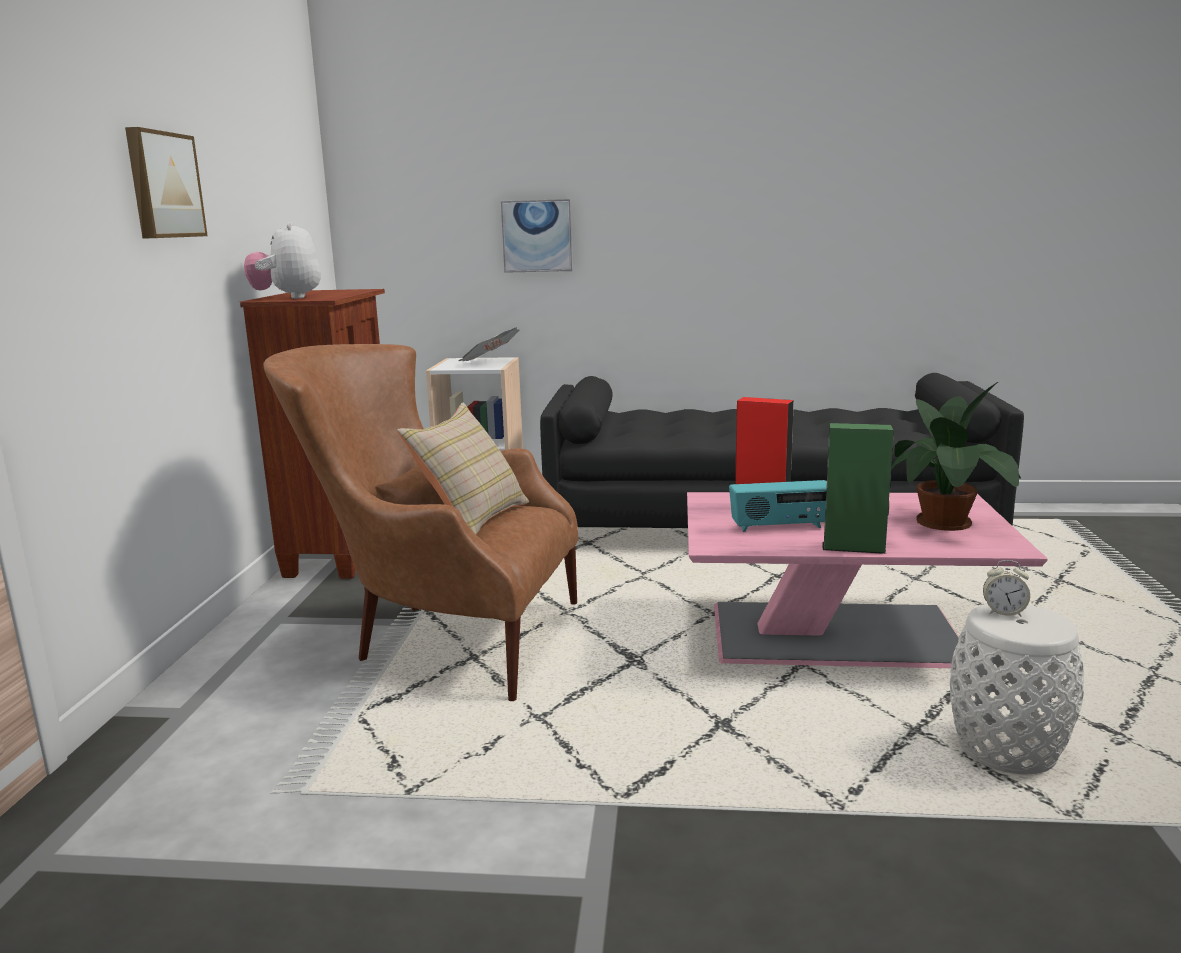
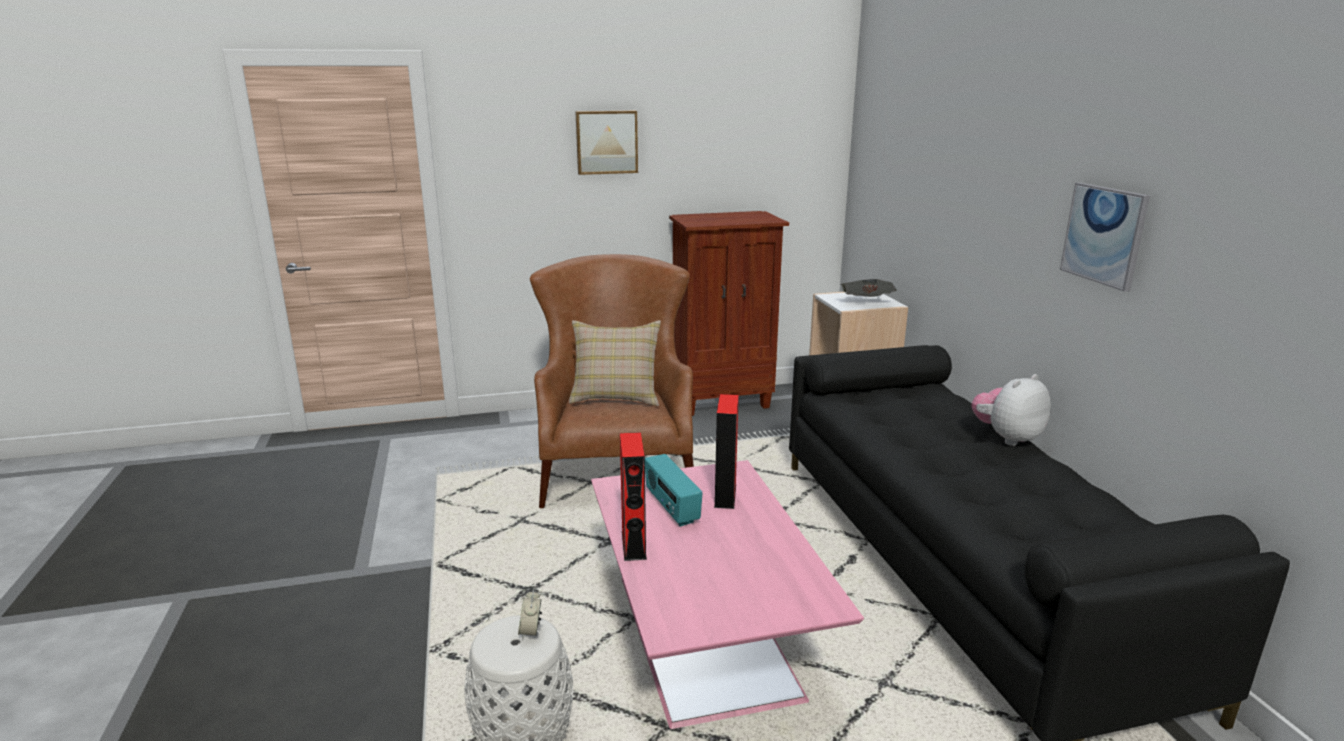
camera: 70 degrees right, 5 degrees up
plush toy [244,222,321,299] -> plush toy moved to [972,374,1051,446]
picture [501,199,573,273] -> picture moved to [1060,183,1150,292]
green speaker [822,423,894,554] -> red speaker [620,432,647,561]
potted plant [891,382,1021,531] -> none

